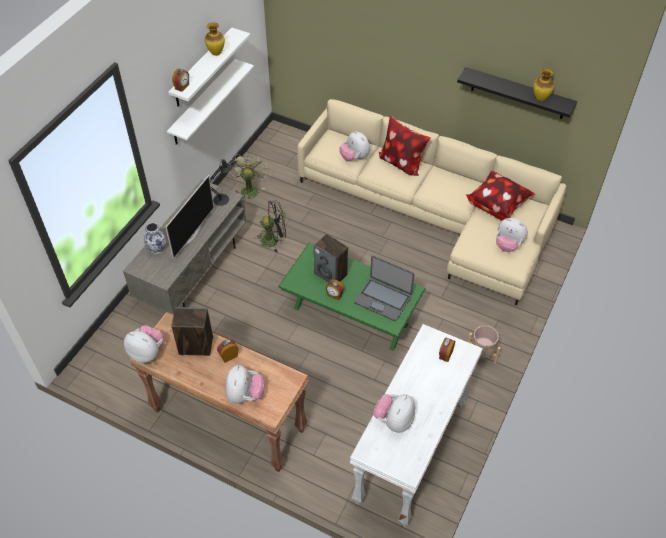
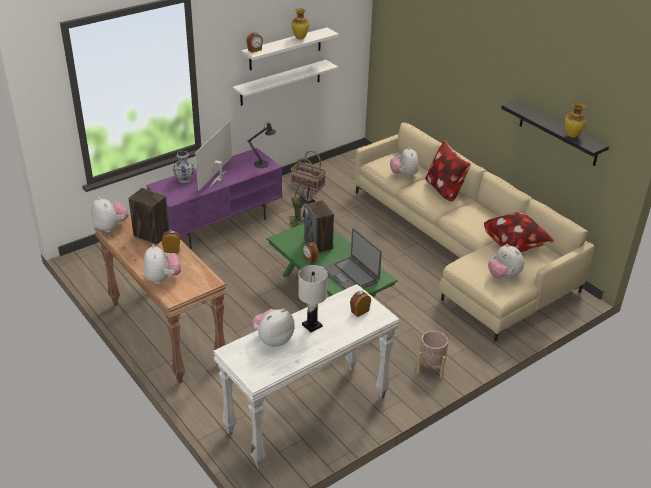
camera: 25 degrees right, 15 degrees down
grey tv stand [123,180,246,315] -> purple tv stand [146,148,282,249]
television [166,175,214,259] -> television turned 150 degrees clockwise [195,120,232,191]
plush toy [225,365,264,403] -> plush toy turned 45 degrees counterclockwise [144,244,181,284]
green fan [229,153,268,203] -> basket [291,151,326,192]
none -> white table lamp [298,265,328,332]

